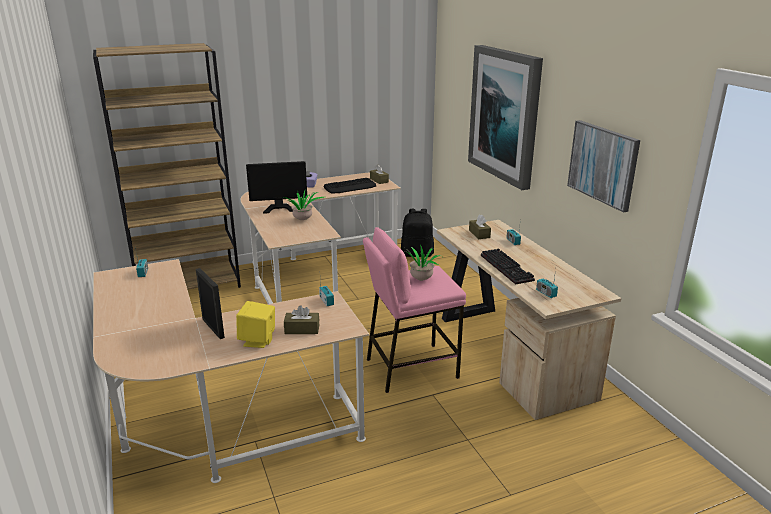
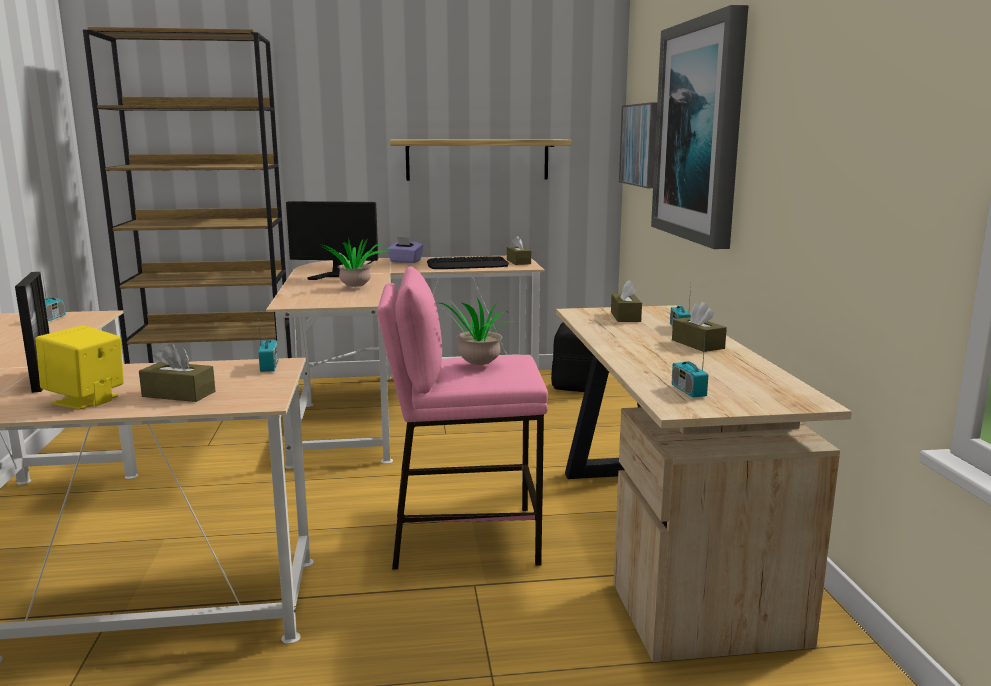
camera: 15 degrees right, 10 degrees down
keyboard [481,248,535,285] -> none
picture [567,120,640,213] -> picture moved to [619,102,657,188]
none -> shelf [390,139,571,181]
none -> brown tissue box [672,302,727,352]

